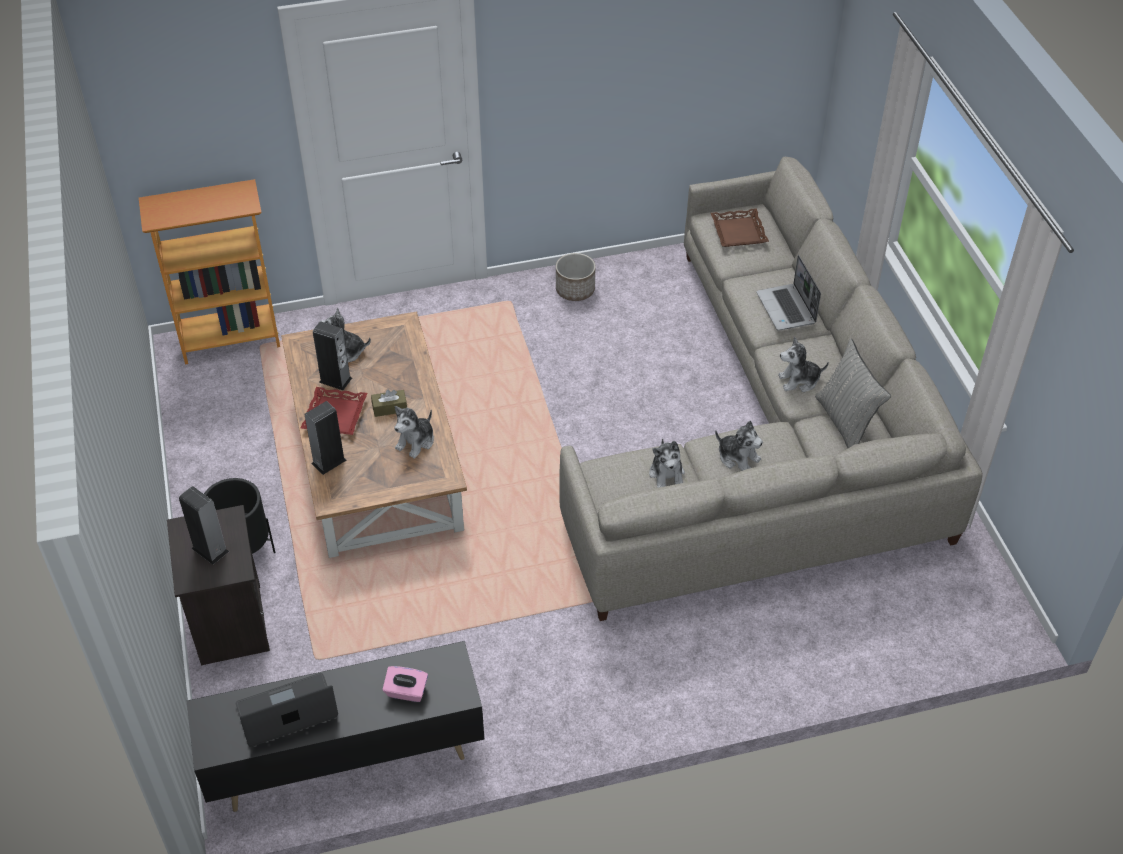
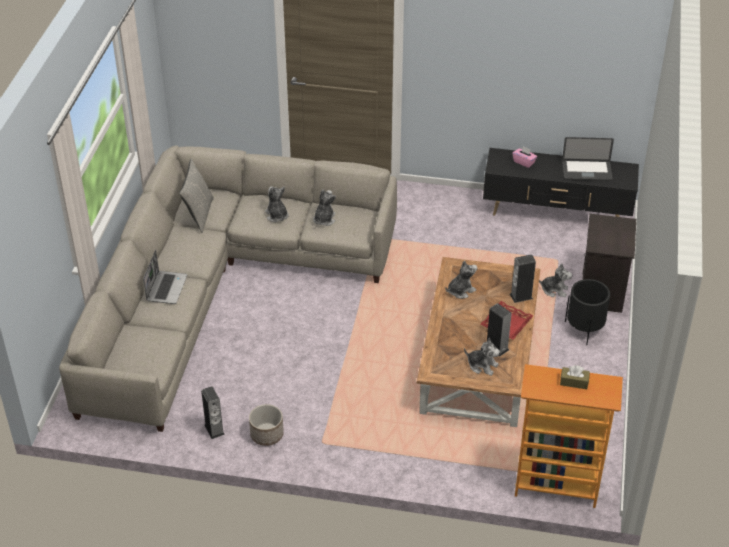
camera: 155 degrees left, 5 degrees down
speaker [179,486,229,565] -> speaker moved to [201,386,225,439]
brown tissue box [371,390,407,417] -> brown tissue box moved to [560,365,590,389]
brown tray [711,208,769,247] -> none
plush toy [778,337,829,392] -> plush toy moved to [539,263,572,297]

